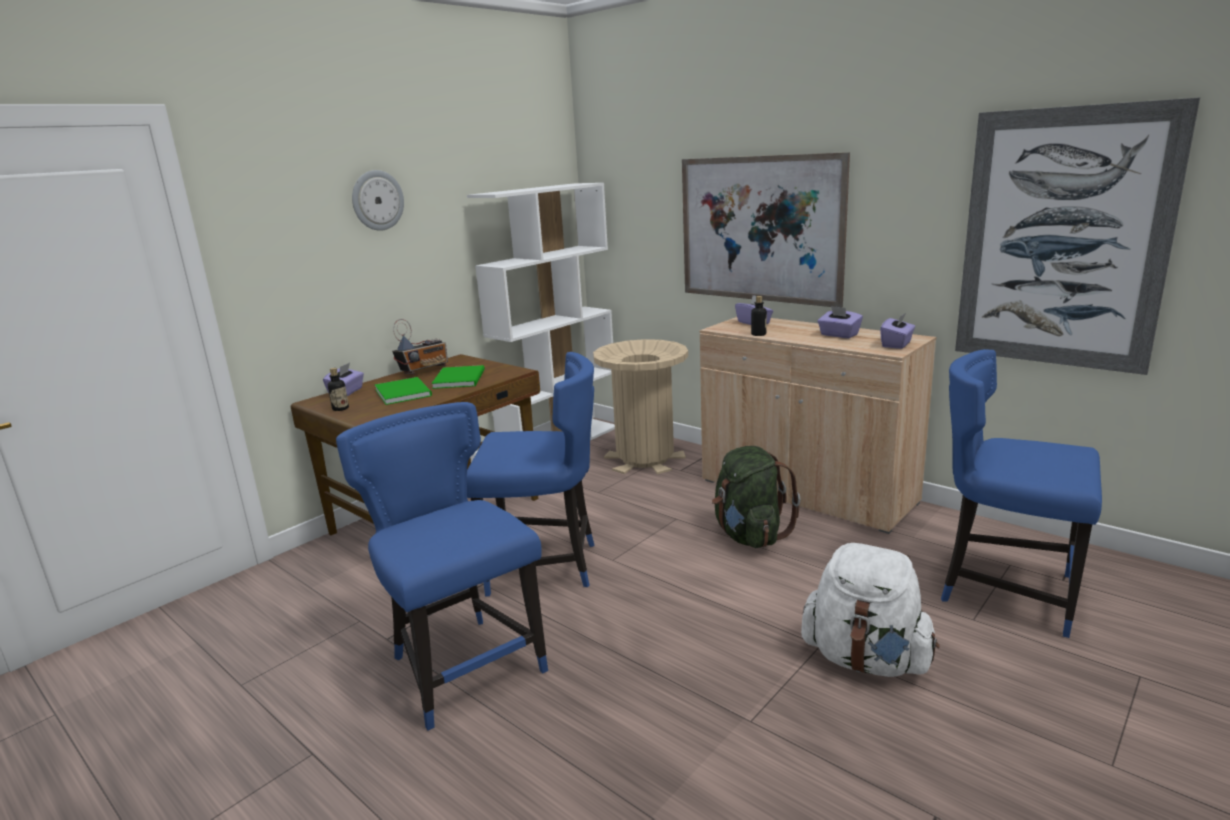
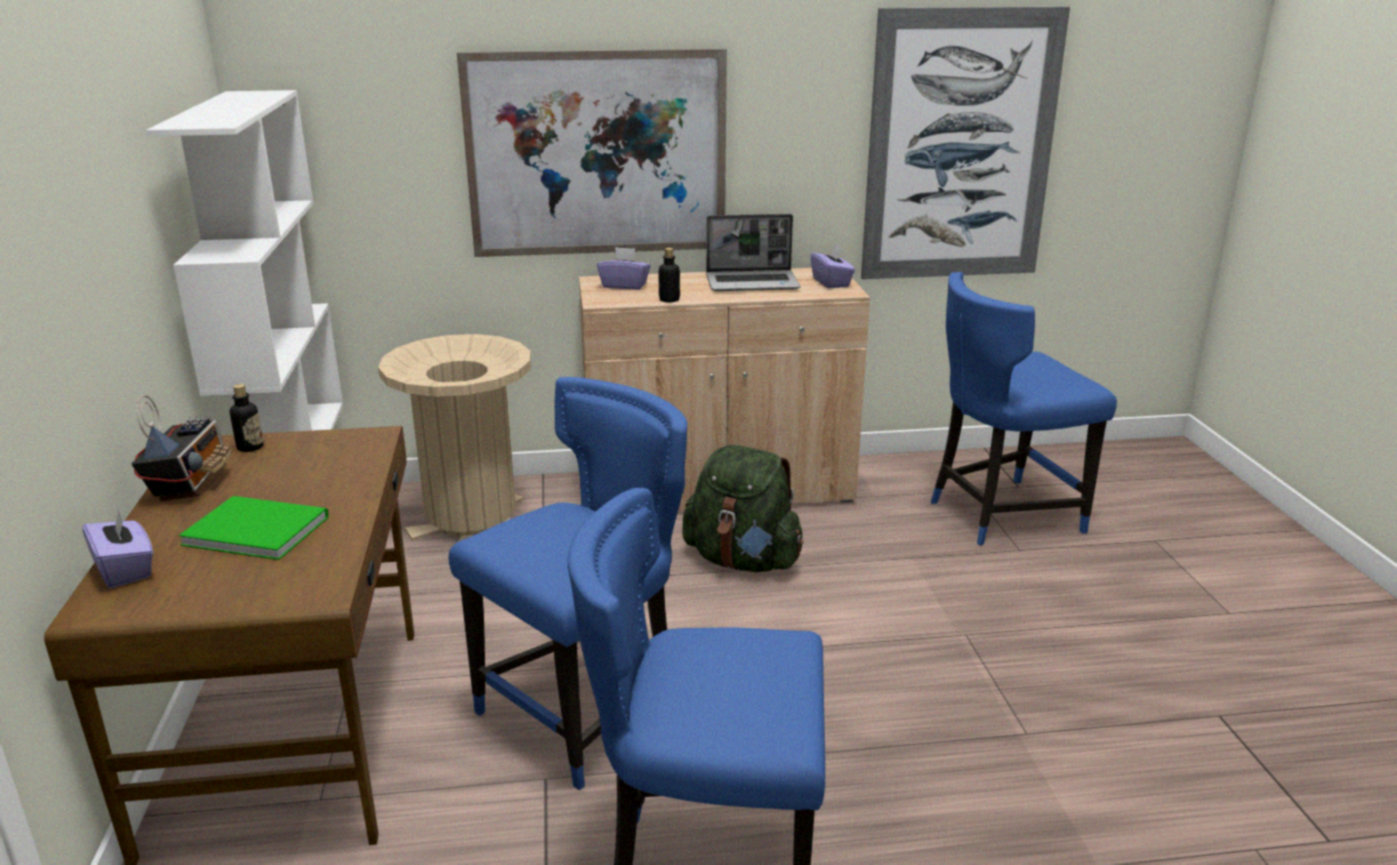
camera: 50 degrees left, 5 degrees up
bottle [328,368,349,411] -> bottle moved to [230,384,264,452]
wall clock [352,170,404,231] -> none
green book [432,365,485,389] -> none
white backpack [801,543,940,677] -> none
purple tissue box [817,306,863,338] -> laptop [706,214,800,291]

